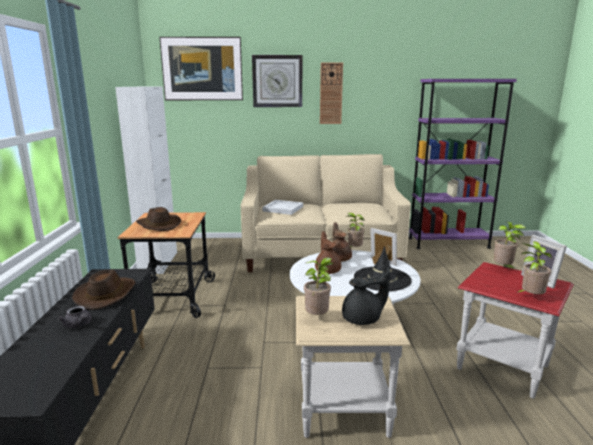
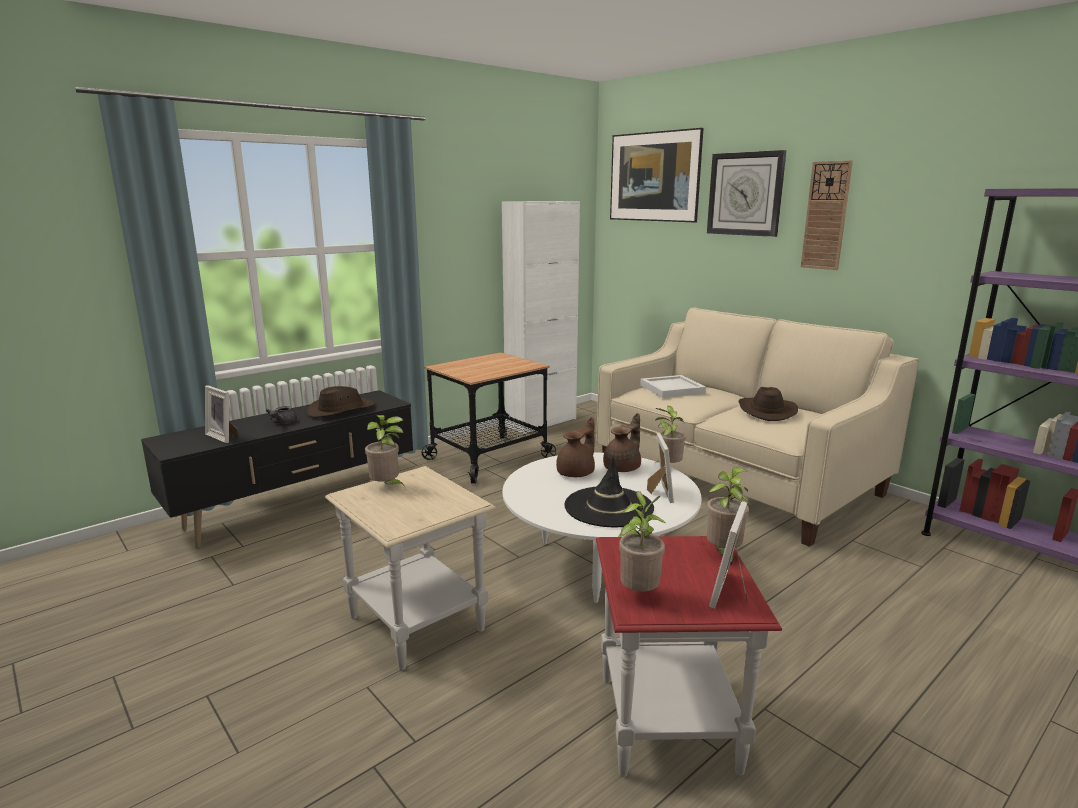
camera: 50 degrees right, 0 degrees up
brown hat [136,207,181,231] -> brown hat moved to [739,387,798,421]
black teapot [342,268,390,325] -> none
none -> picture frame [205,385,237,443]

